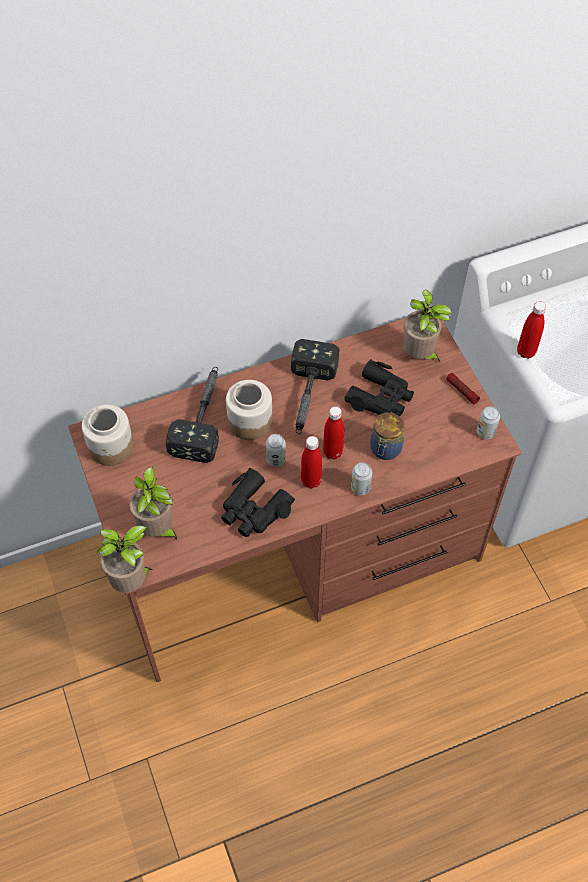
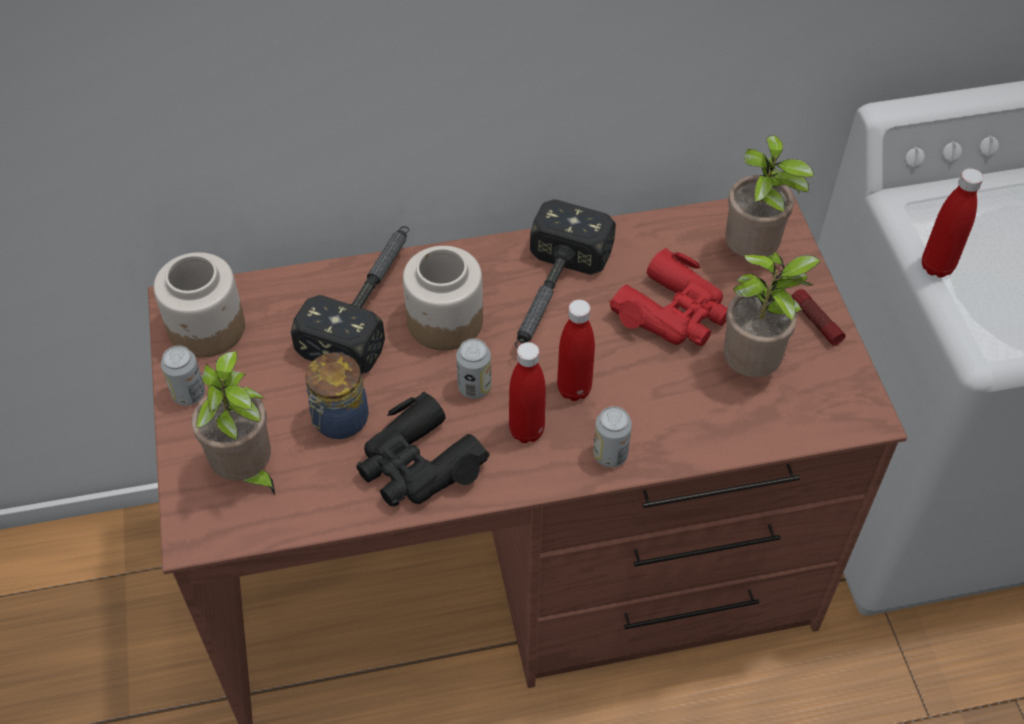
camera: 10 degrees right, 5 degrees down
potted plant [97,525,153,593] -> potted plant moved to [723,255,821,377]
black binoculars [344,359,414,416] -> red binoculars [609,248,728,346]
jar [370,412,404,460] -> jar moved to [305,352,369,439]
can [477,406,500,439] -> can moved to [161,345,205,406]

